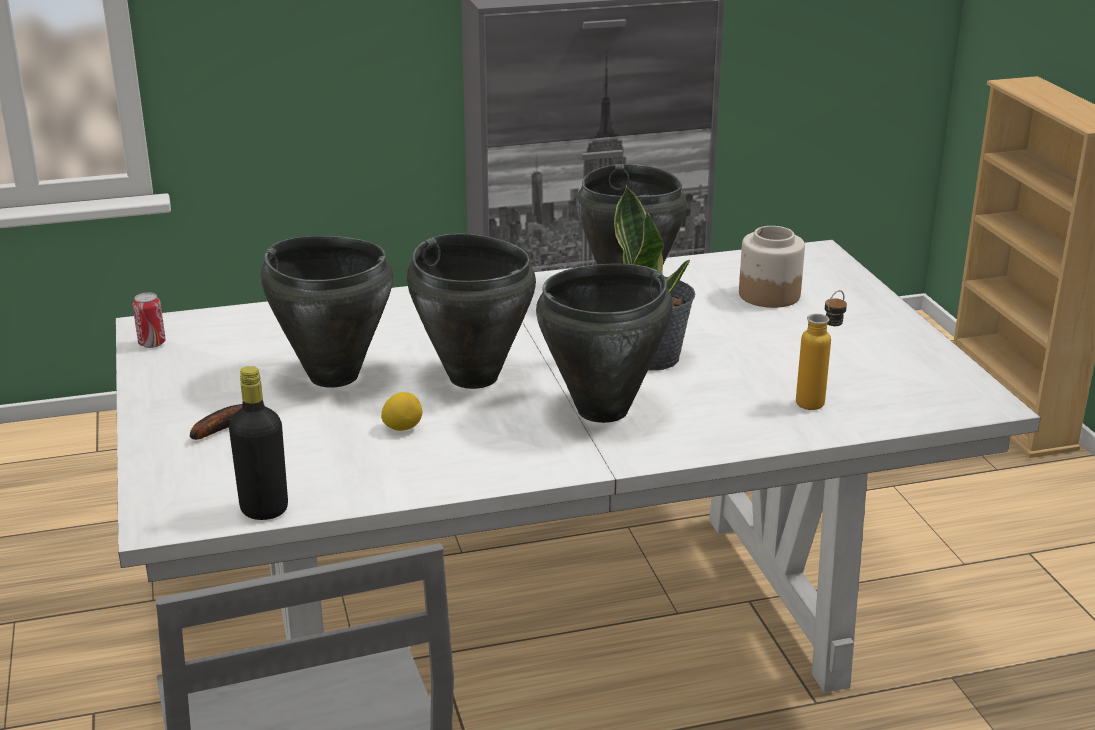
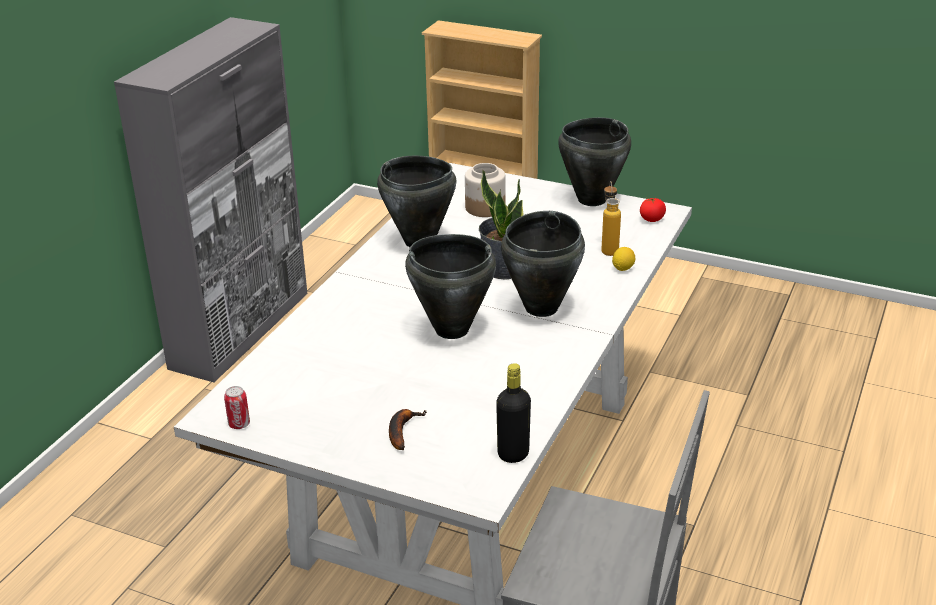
camera: 50 degrees left, 5 degrees up
black cooking pot [260,236,393,388] -> black cooking pot moved to [558,117,631,206]
lemon [381,392,422,431] -> lemon moved to [612,247,635,271]
none -> tomato [640,198,666,222]

